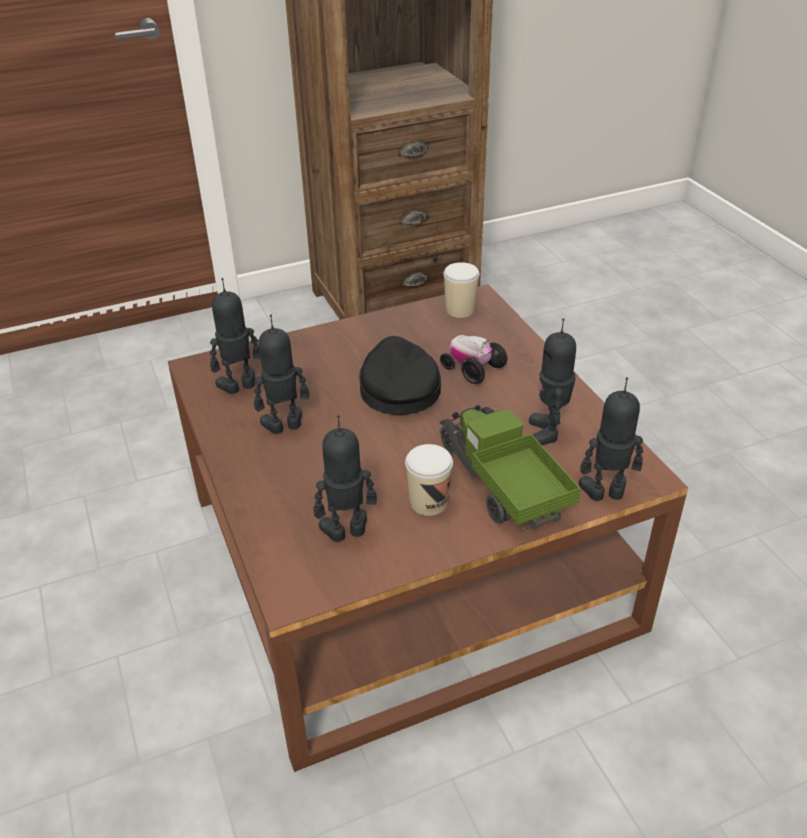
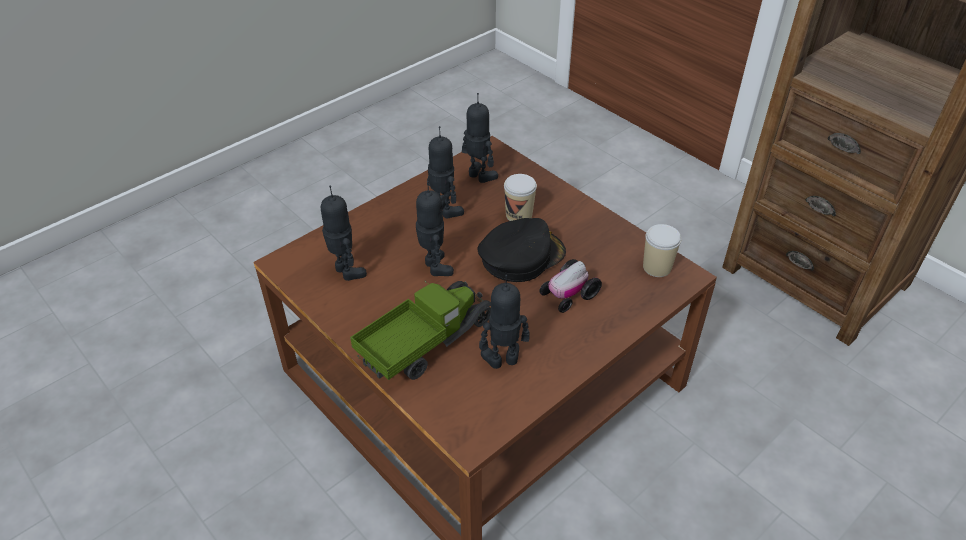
camera: 70 degrees right, 5 degrees up
cup [405,444,453,516] -> cup moved to [504,174,537,221]
toy car [440,335,507,384] -> toy car turned 150 degrees counterclockwise [539,259,602,313]
toy robot [579,377,643,501] -> toy robot moved to [416,181,454,276]

